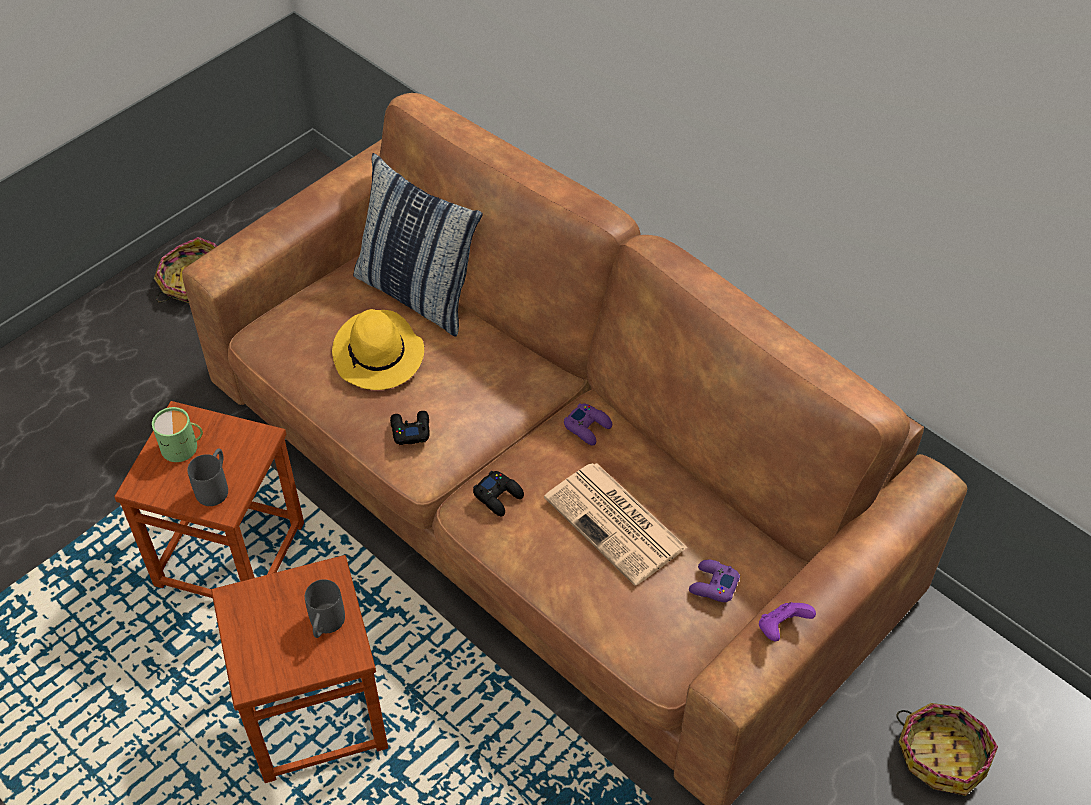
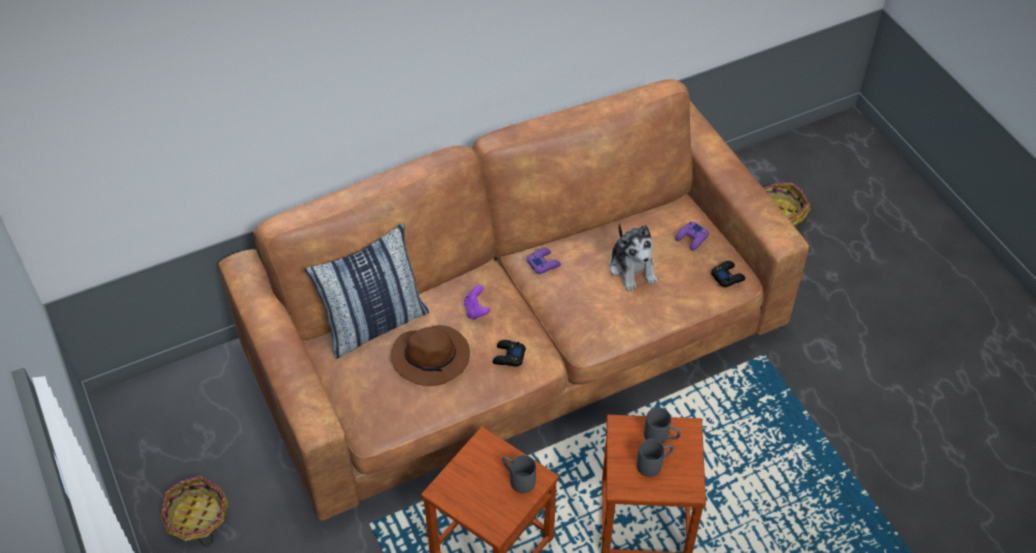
camera: 70 degrees left, 0 degrees up
green mug [152,407,203,462] -> none
yellow hat [332,309,424,390] -> brown hat [391,325,470,386]
black game controller [473,471,524,516] -> black game controller moved to [711,261,745,287]
newspaper [544,463,688,586] -> plush toy [609,223,658,291]
purple game controller [759,602,816,641] -> purple game controller moved to [464,285,490,319]
none -> grey mug [637,439,674,477]

